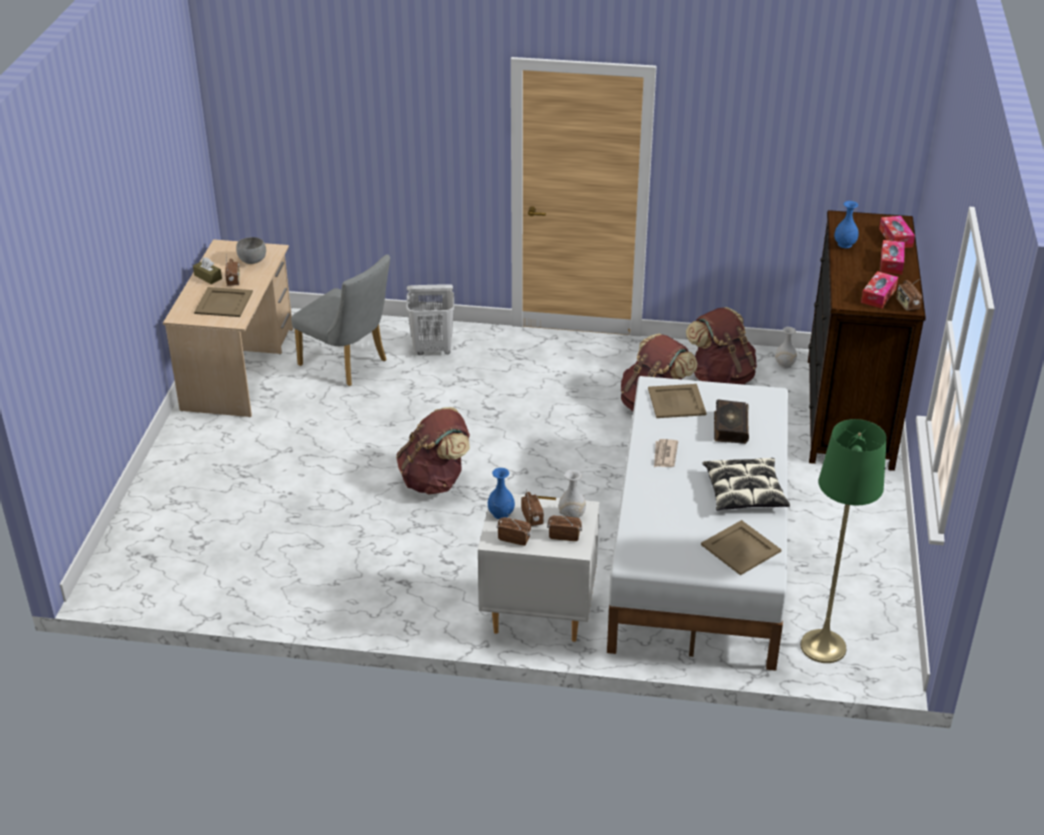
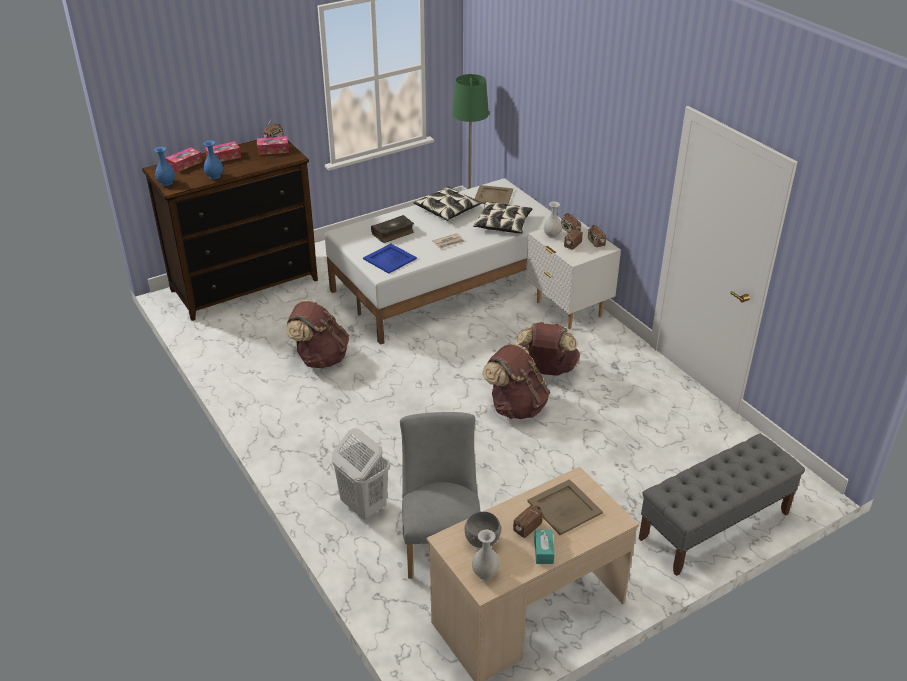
camera: 130 degrees left, 0 degrees up
brown tissue box [193,257,222,284] -> turquoise tissue box [534,530,555,564]
blue vase [488,468,515,519] -> blue vase moved to [154,147,175,186]
beige tray [648,384,706,418] -> blue tray [363,243,417,274]
brown backpack [686,307,757,385] -> brown backpack moved to [517,322,580,376]
white vase [775,327,797,368] -> white vase moved to [472,530,500,580]
none -> pillow [473,202,532,233]
none -> grey bench [639,434,805,576]

